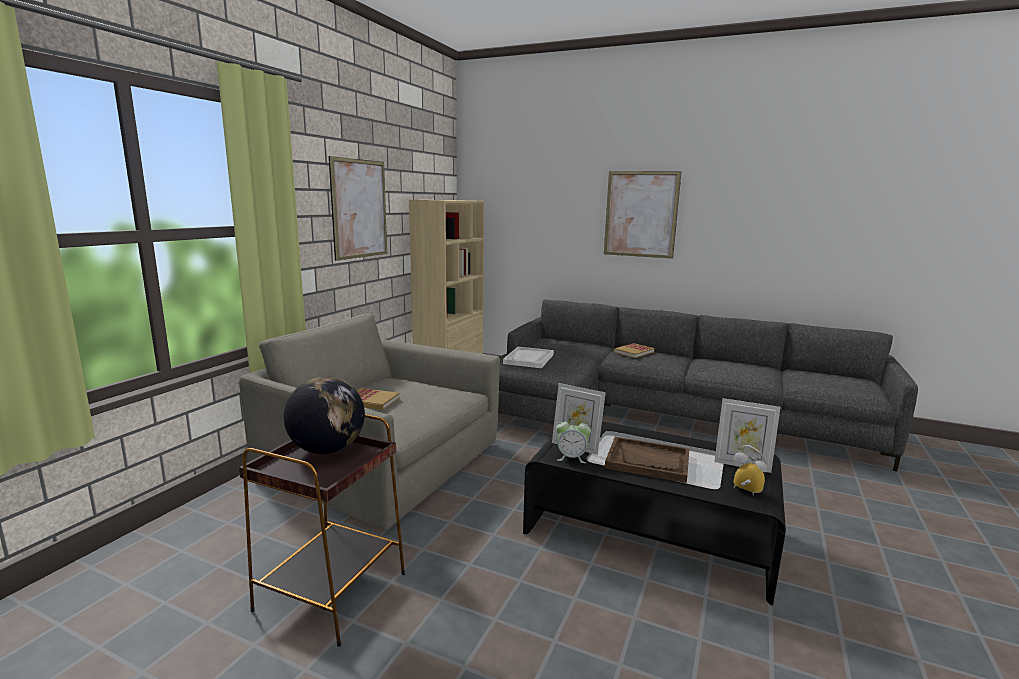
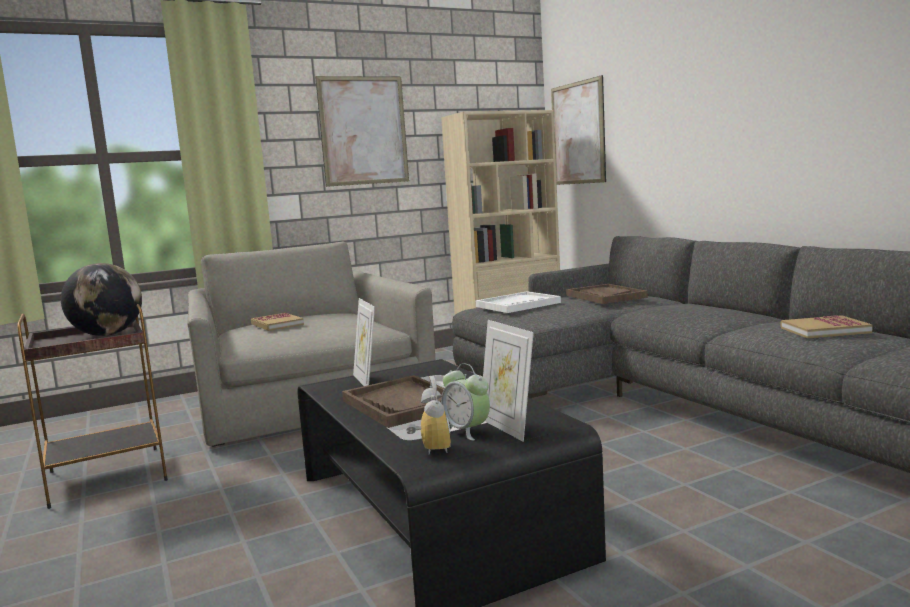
camera: 40 degrees right, 5 degrees down
alarm clock [556,417,591,463] -> alarm clock moved to [441,363,490,441]
picture [604,171,682,259] -> picture moved to [551,75,606,185]
book [614,343,654,358] -> book moved to [781,315,873,338]
none -> brown tray [566,284,648,304]

